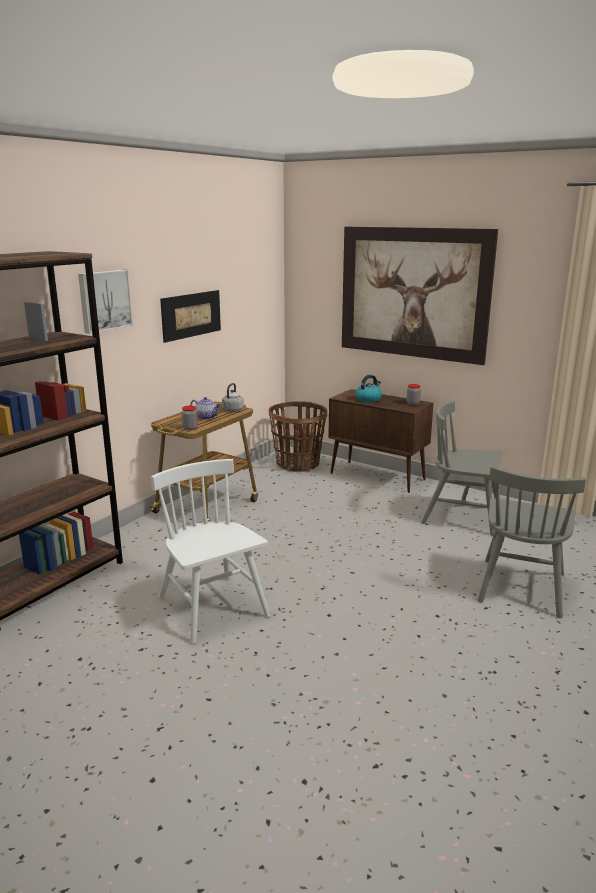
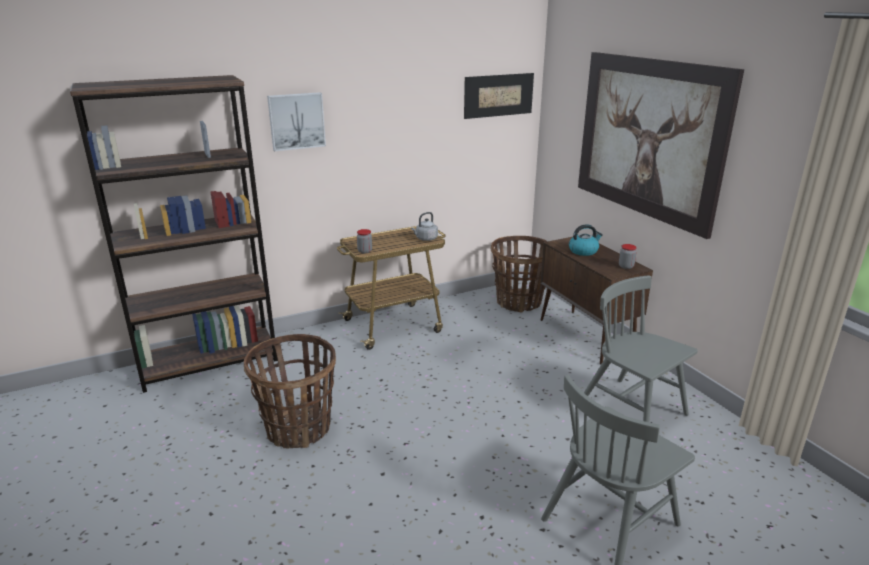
camera: 30 degrees right, 5 degrees up
white chair [151,459,270,644] -> basket [244,334,336,449]
picture [160,290,221,343] -> picture moved to [464,73,534,119]
teapot [190,397,221,420] -> none

